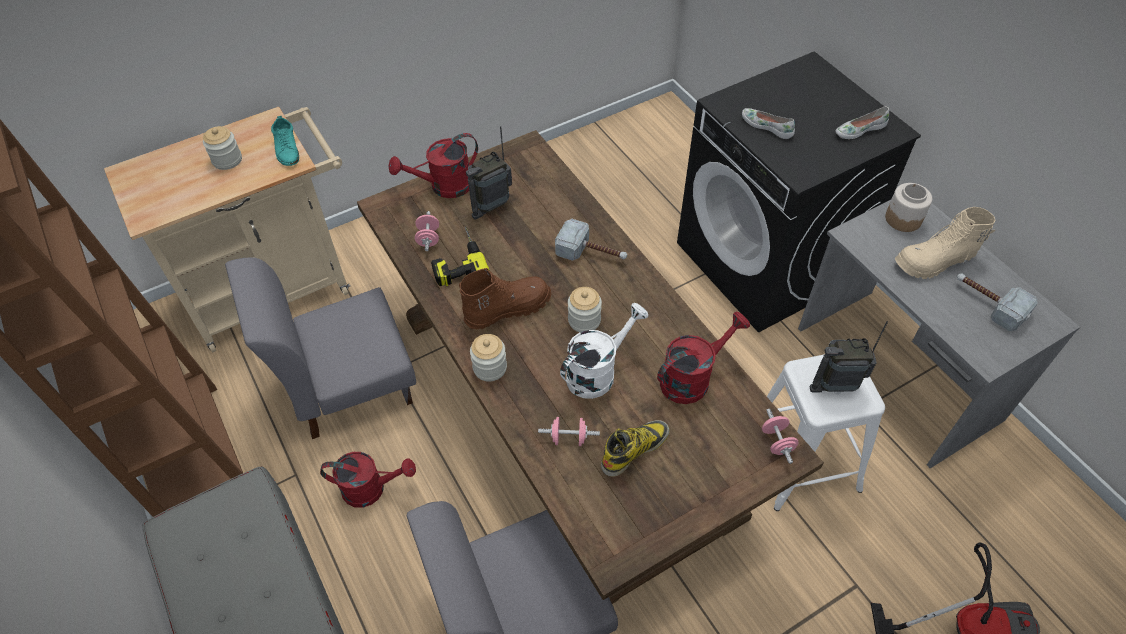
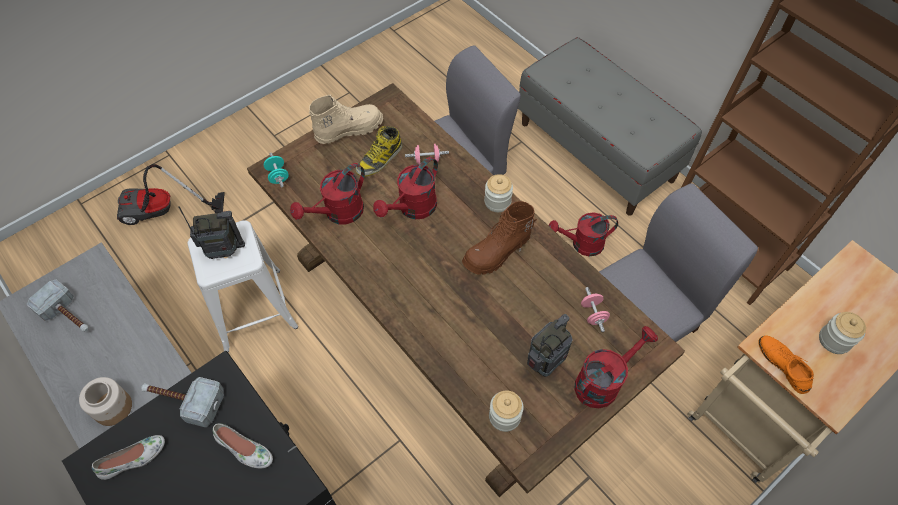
camera: 170 degrees right, 5 degrees up
turquoise shoe [271,116,299,166] -> orange shoe [758,335,814,394]
power drill [431,227,490,287] -> none
hammer [555,219,627,261] -> hammer moved to [141,377,224,427]
white watering can [560,303,648,399] -> red watering can [373,157,438,219]
jar [568,287,602,332] -> jar moved to [489,391,524,432]
pink dumbbell [762,409,798,464] -> turquoise dumbbell [264,153,289,187]
beige boot [895,207,996,279] -> beige boot moved to [309,95,383,144]

